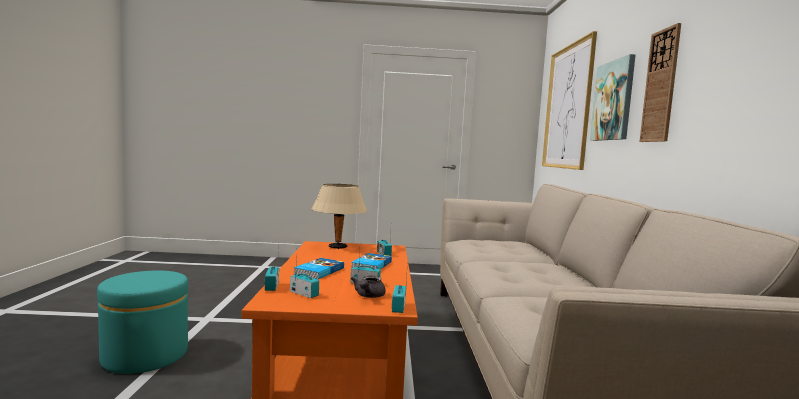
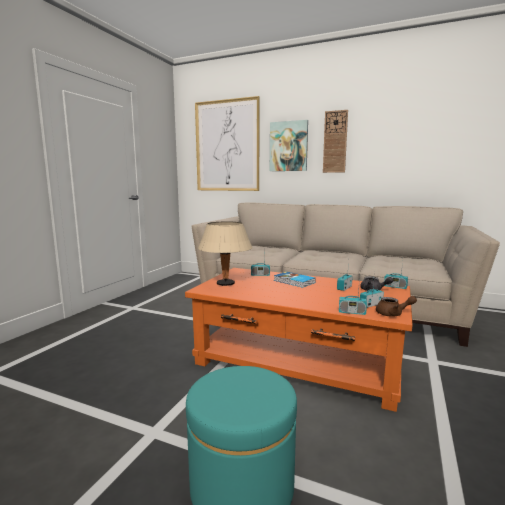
camera: 65 degrees left, 5 degrees up
book [293,258,344,279] -> none
none -> brown teapot [376,296,417,317]

